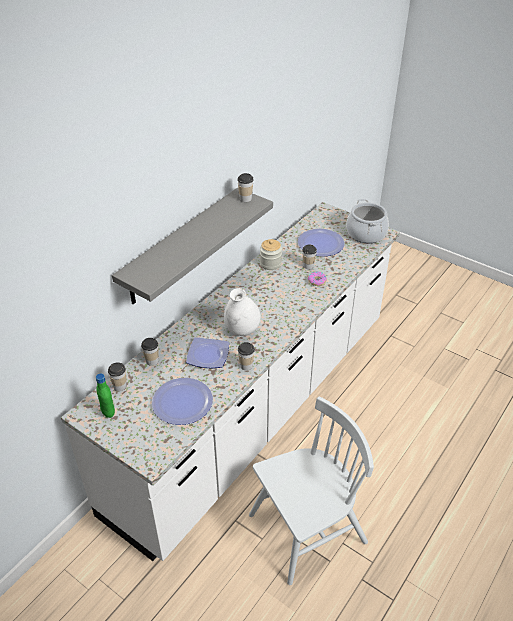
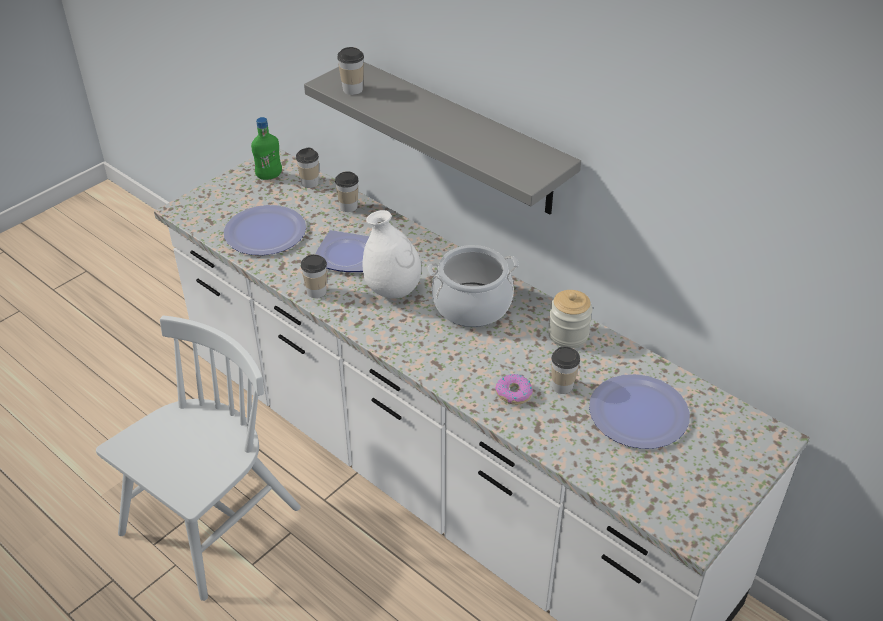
camera: 95 degrees right, 0 degrees up
cup [237,173,254,202] -> cup moved to [337,47,364,95]
white chair [249,396,374,585] -> white chair turned 120 degrees counterclockwise [96,316,301,601]
cooking pot [346,199,389,243] -> cooking pot moved to [428,245,519,327]

